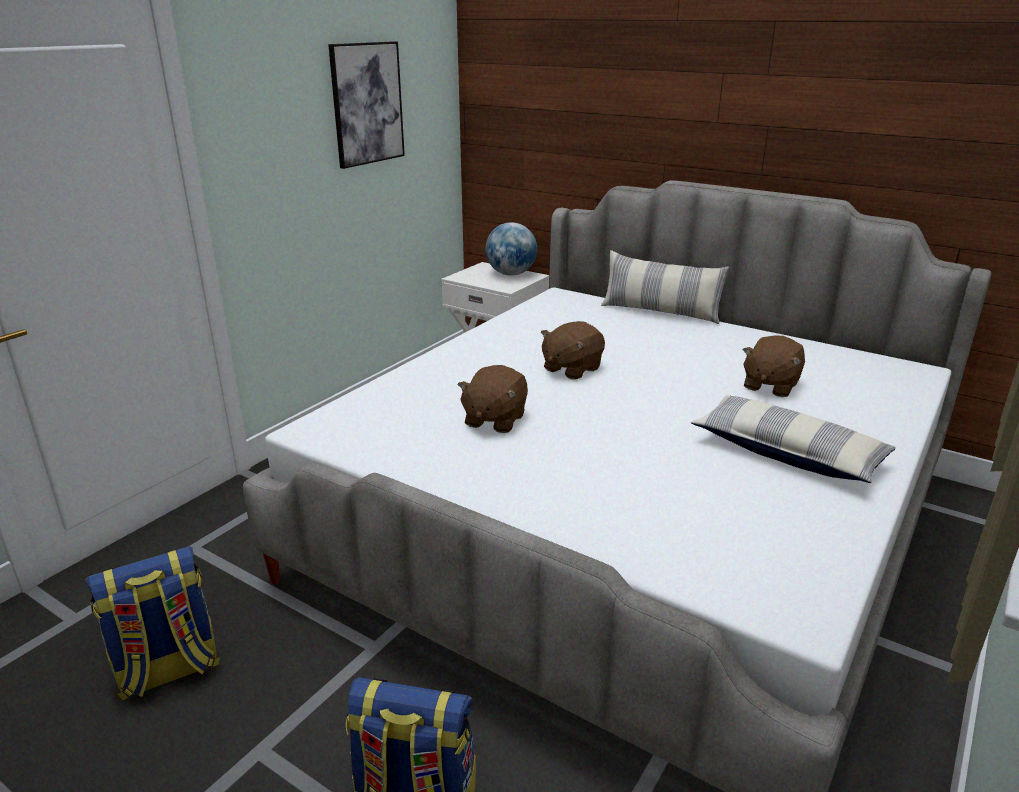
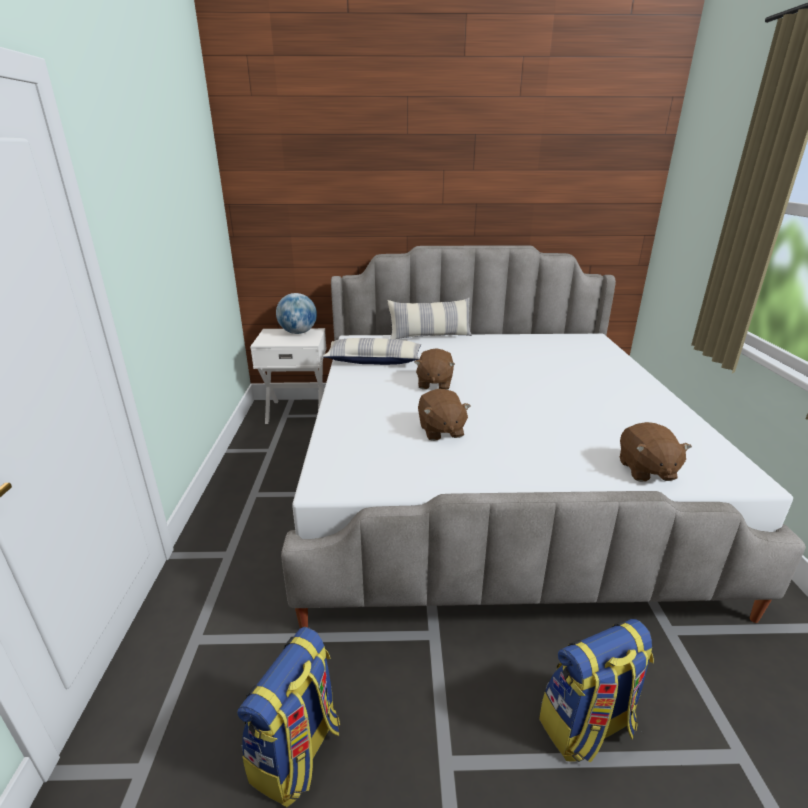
camera: 35 degrees left, 0 degrees up
picture [328,41,405,169] -> none
pillow [691,395,896,483] -> pillow moved to [322,338,421,365]
brown plush toy [743,335,805,397] -> brown plush toy moved to [620,422,692,482]

